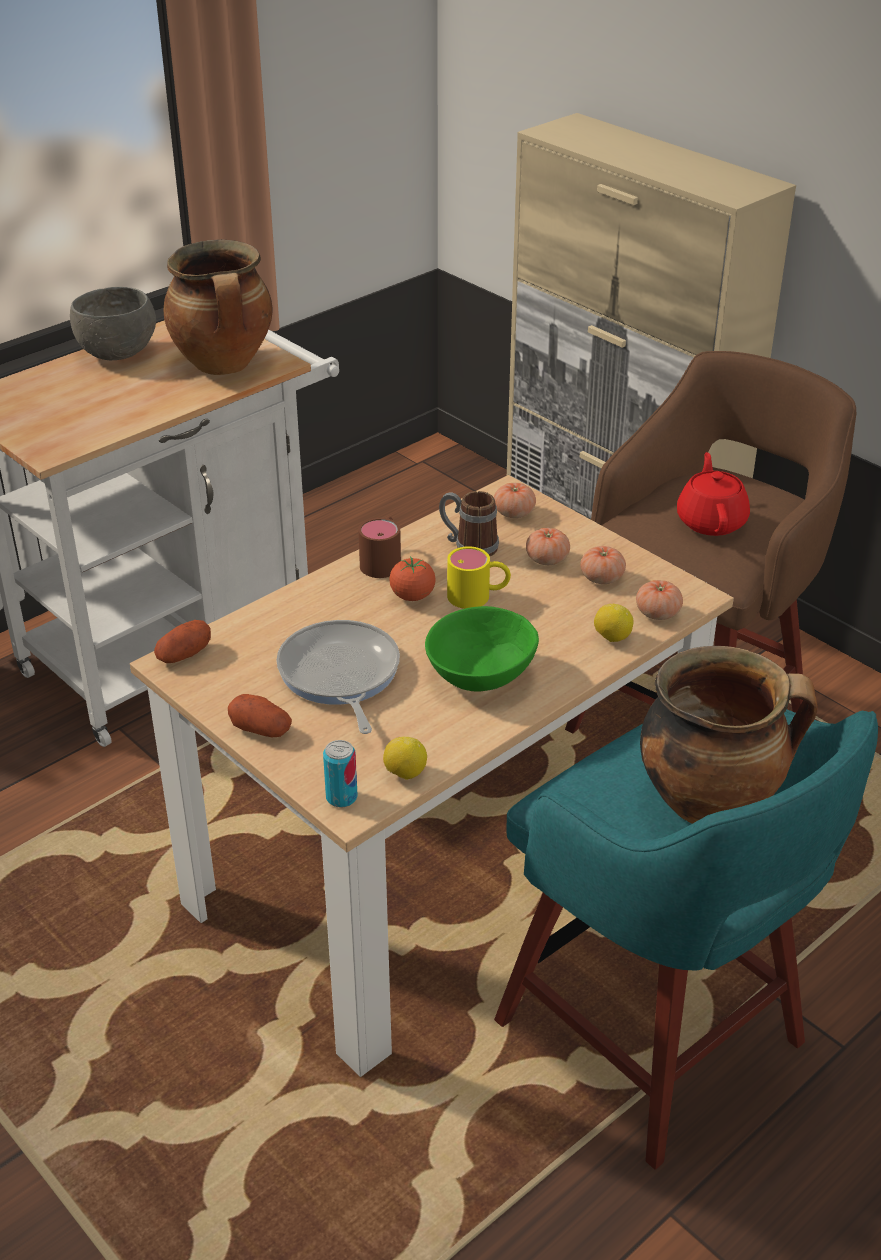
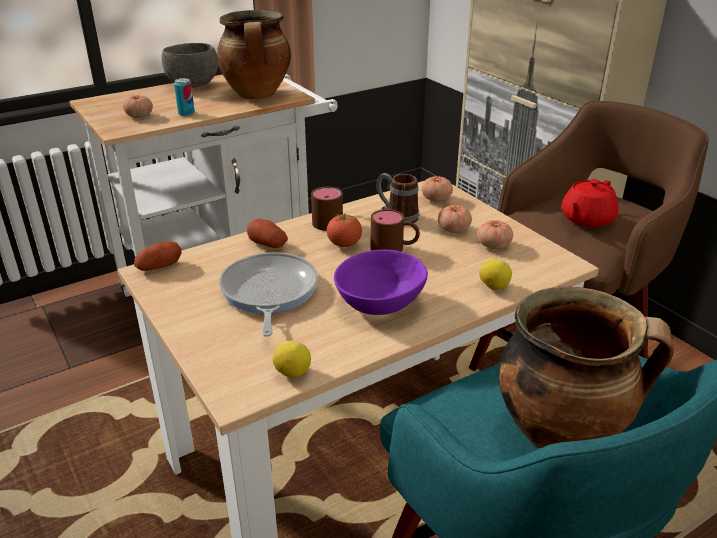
camera: 10 degrees right, 5 degrees down
potato [228,694,292,737] -> potato moved to [247,219,288,248]
can [323,740,358,808] -> can moved to [174,78,195,116]
green bowl [425,606,539,692] -> purple bowl [334,250,428,315]
yellow mug [447,546,511,609] -> brown mug [371,209,420,252]
tomato [636,580,683,620] -> tomato moved to [123,95,153,118]
red teapot [677,452,750,536] -> red teapot turned 150 degrees counterclockwise [562,179,619,228]

